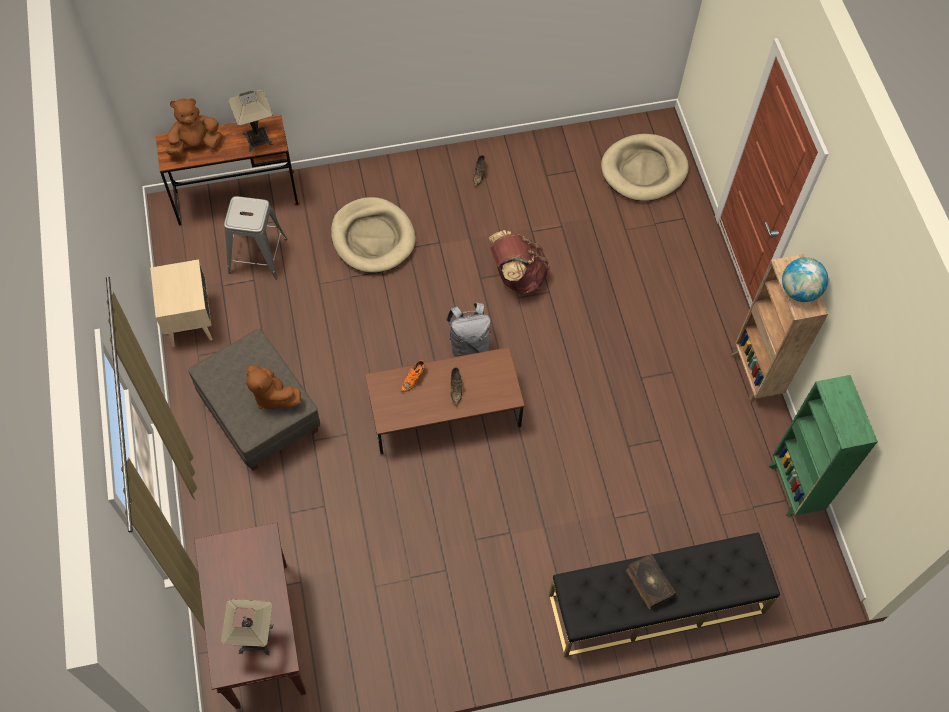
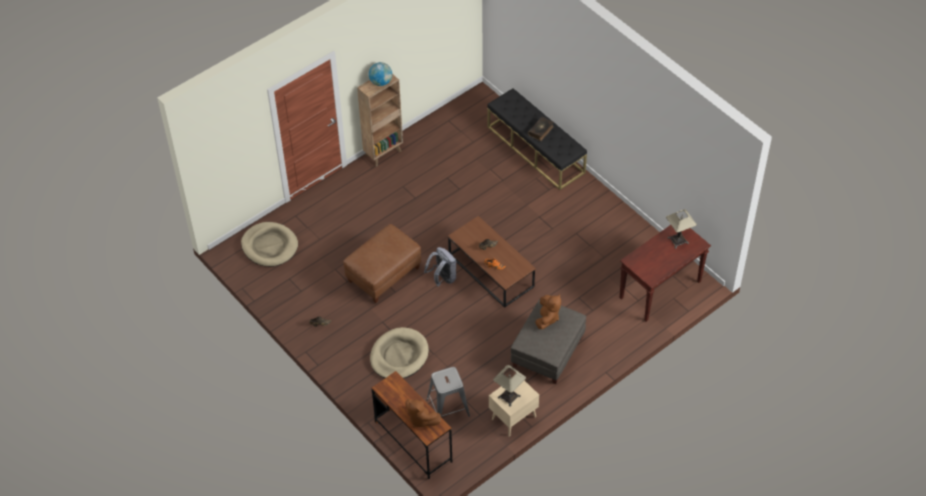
camera: 115 degrees left, 10 degrees down
table lamp [228,90,273,152] -> table lamp moved to [493,365,526,407]
brown backpack [488,230,550,295] -> brown ottoman [343,224,421,303]
green bookcase [768,375,878,518] -> none

